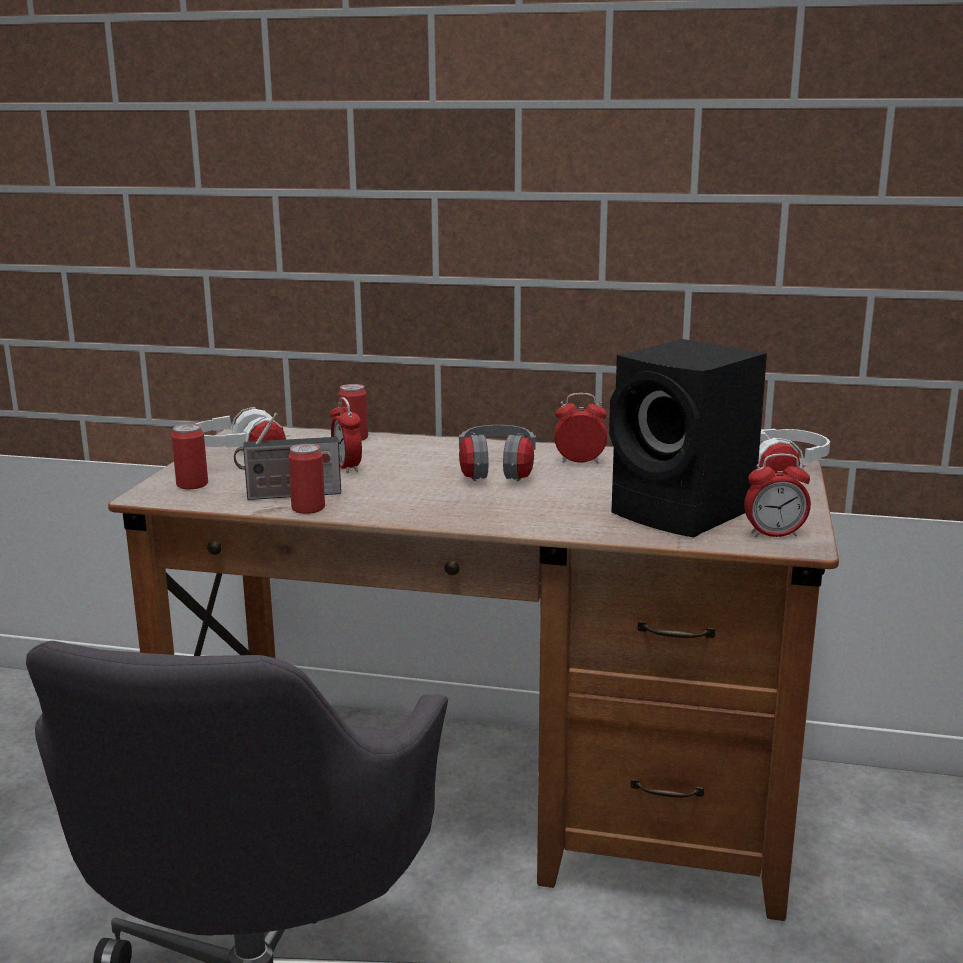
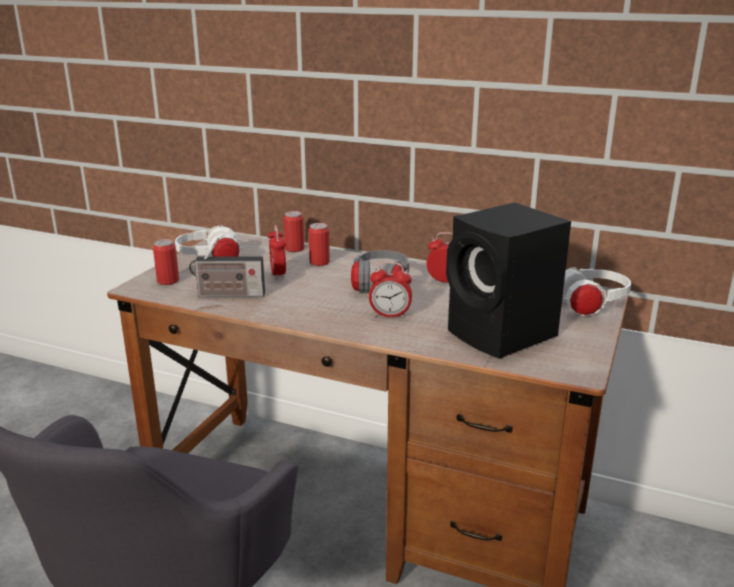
camera: 10 degrees right, 5 degrees up
can [288,444,325,514] -> can moved to [308,223,330,266]
alarm clock [744,453,811,538] -> alarm clock moved to [369,262,412,318]

